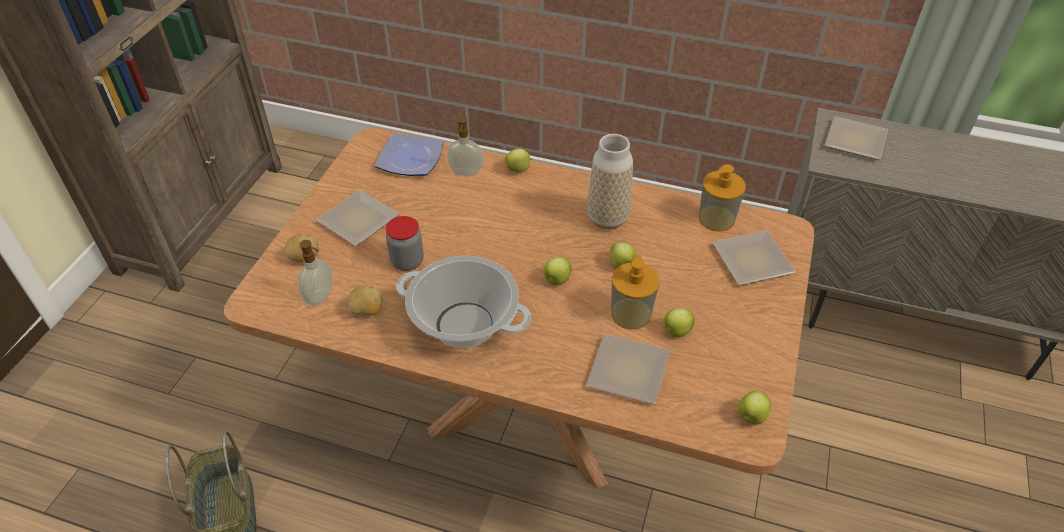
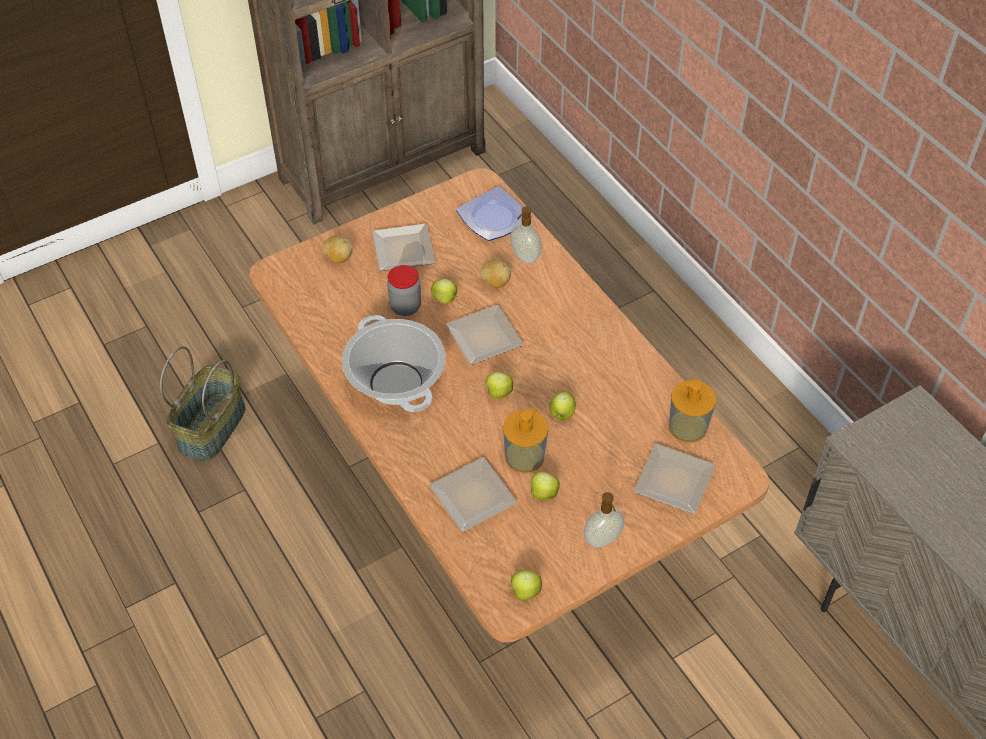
camera: 40 degrees right, 5 degrees up
soap dispenser [298,240,333,306] -> soap dispenser moved to [584,492,624,548]
potato [348,285,382,316] -> potato moved to [480,260,511,288]
apple [505,149,532,172] -> apple moved to [431,279,458,304]
vase [587,134,633,230] -> none
plate [825,116,888,160] -> plate moved to [445,305,524,365]

